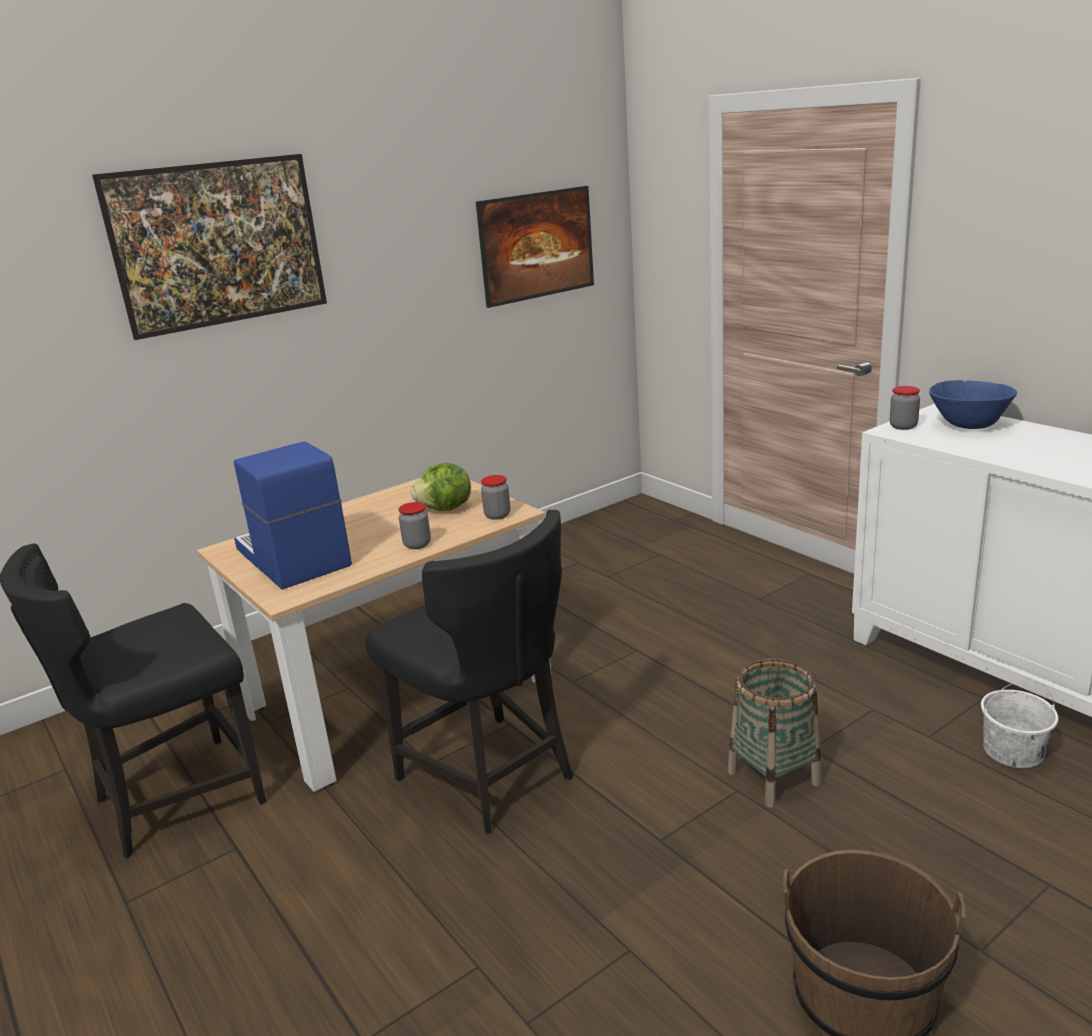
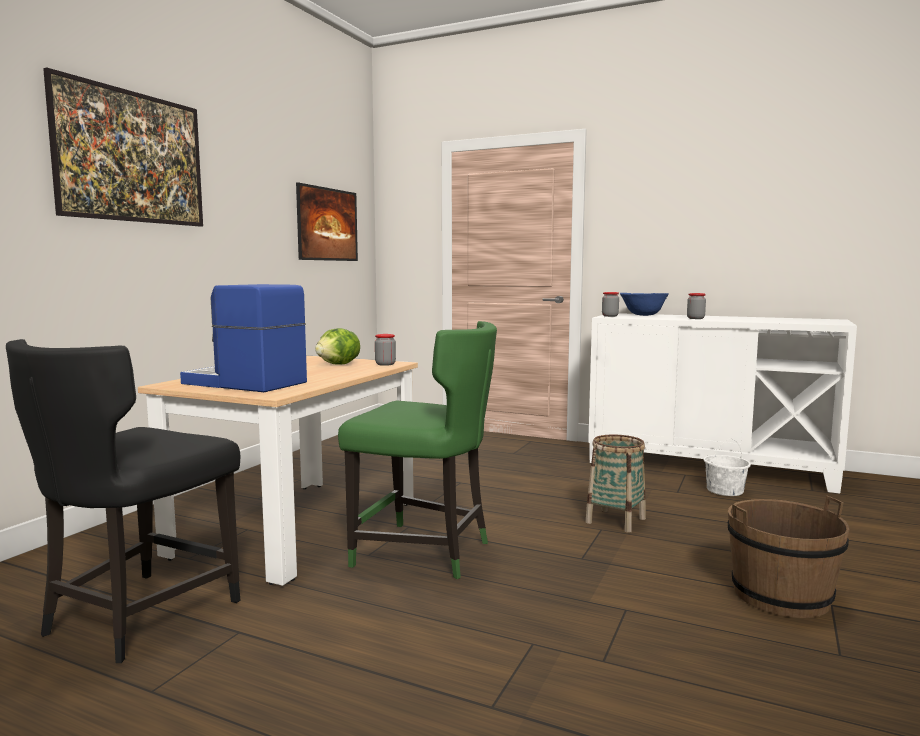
camera: 30 degrees left, 15 degrees down
black chair [365,510,573,834] -> green chair [338,321,497,579]
jar [398,502,431,549] -> jar moved to [687,293,706,319]

